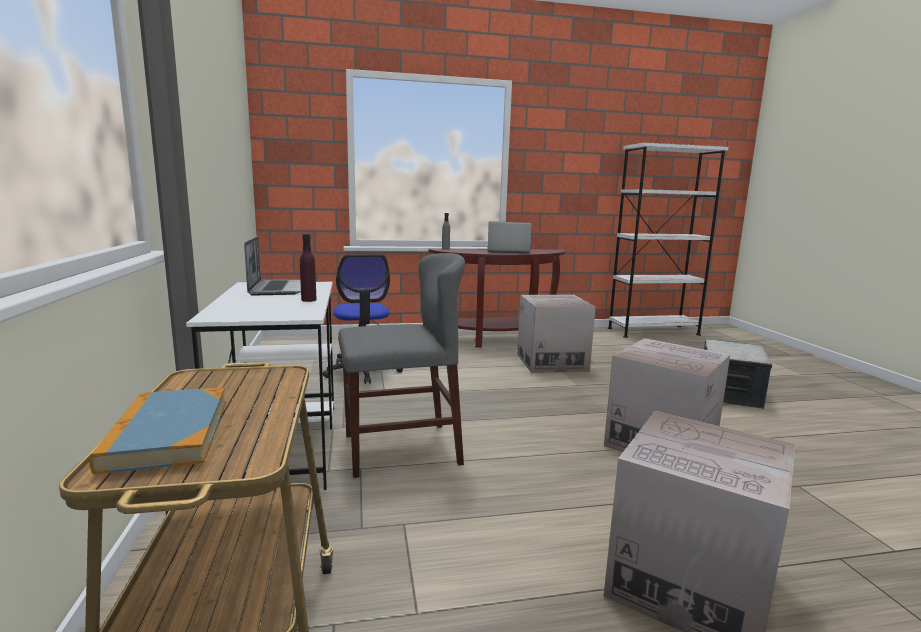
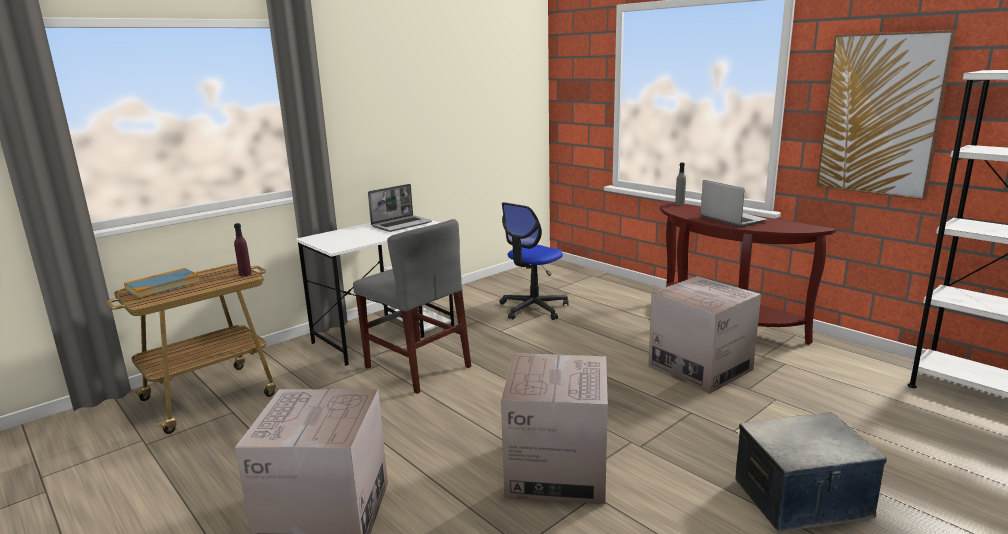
camera: 60 degrees right, 5 degrees up
purple bottle [300,234,317,302] -> purple bottle moved to [234,223,252,277]
none -> picture [816,30,956,200]

